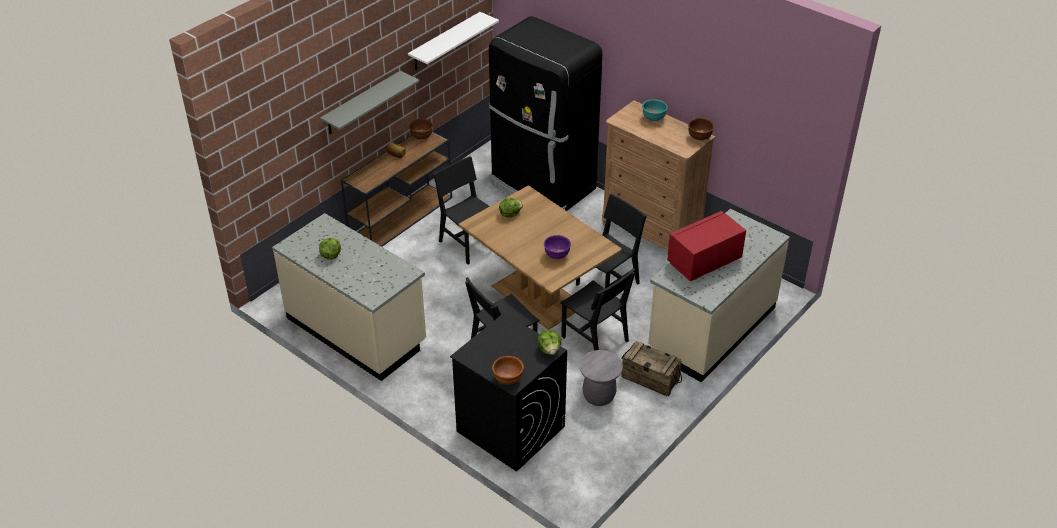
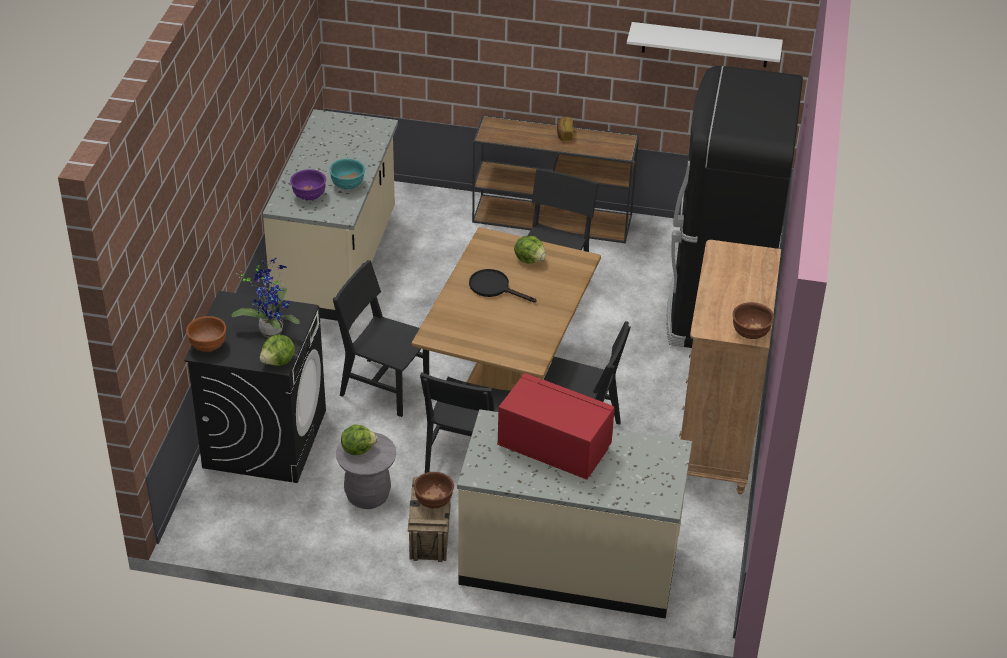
camera: 60 degrees right, 0 degrees up
lettuce [319,238,341,260] -> lettuce moved to [341,424,378,455]
grey shelf [320,71,420,134] -> none
brown bowl [409,119,433,139] -> brown bowl moved to [414,472,454,509]
purple bowl [544,235,571,259] -> purple bowl moved to [290,169,326,200]
turquoise bowl [642,99,668,121] -> turquoise bowl moved to [329,159,365,189]
none -> potted plant [231,257,300,338]
none -> black frying pan [469,269,537,302]

